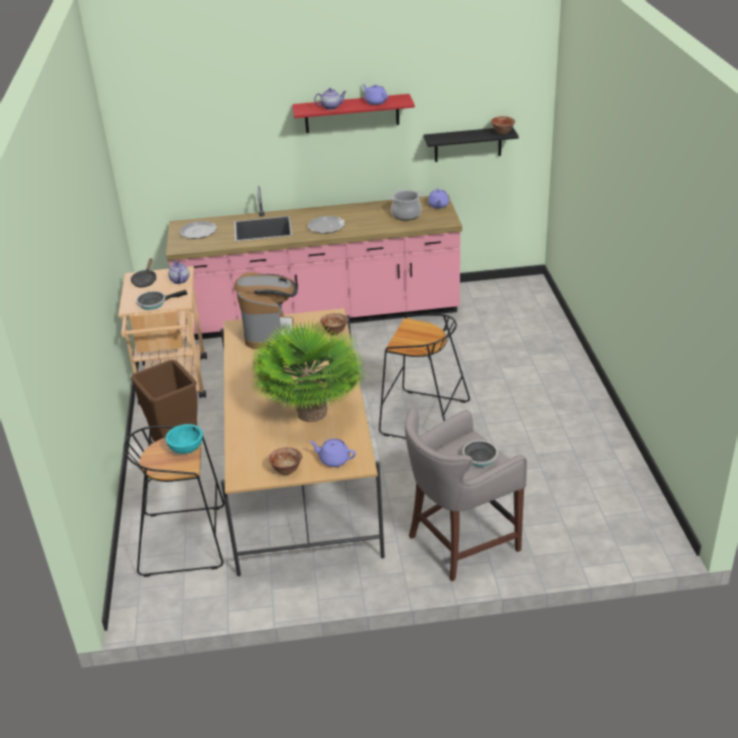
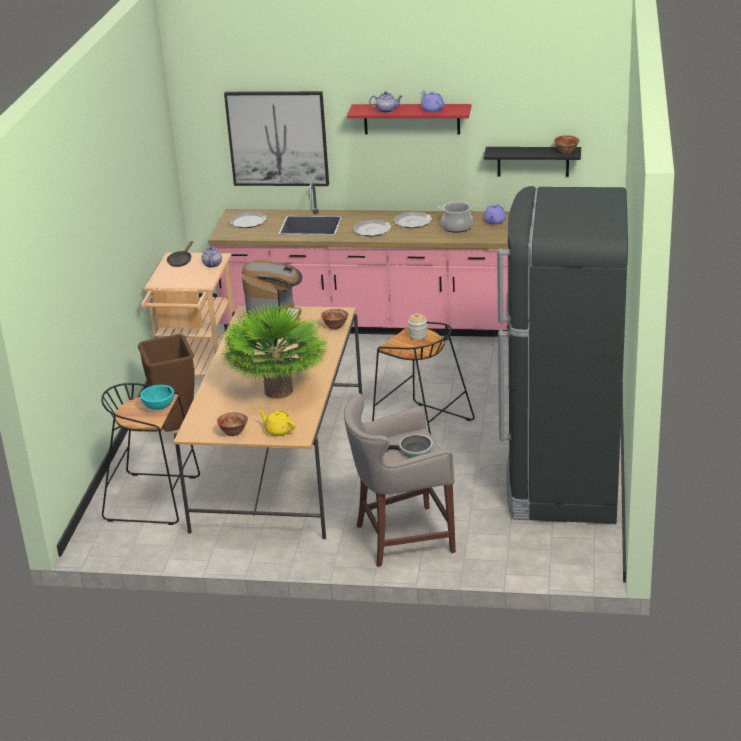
camera: 15 degrees right, 5 degrees down
frying pan [136,290,187,310] -> none
purple teapot [309,439,356,467] -> yellow teapot [258,410,296,436]
none -> picture [224,91,329,186]
none -> plate [394,211,432,228]
none -> jar [408,313,427,340]
none -> black fridge [497,186,628,524]

